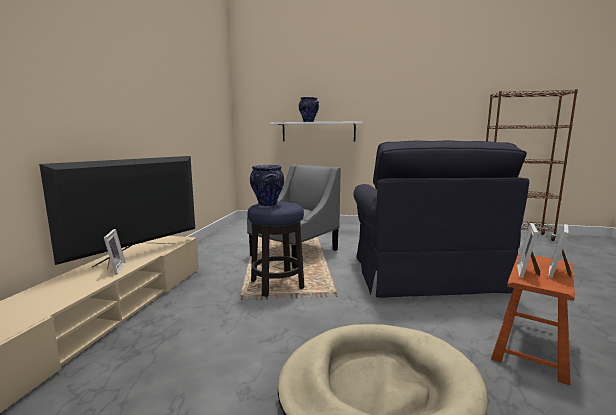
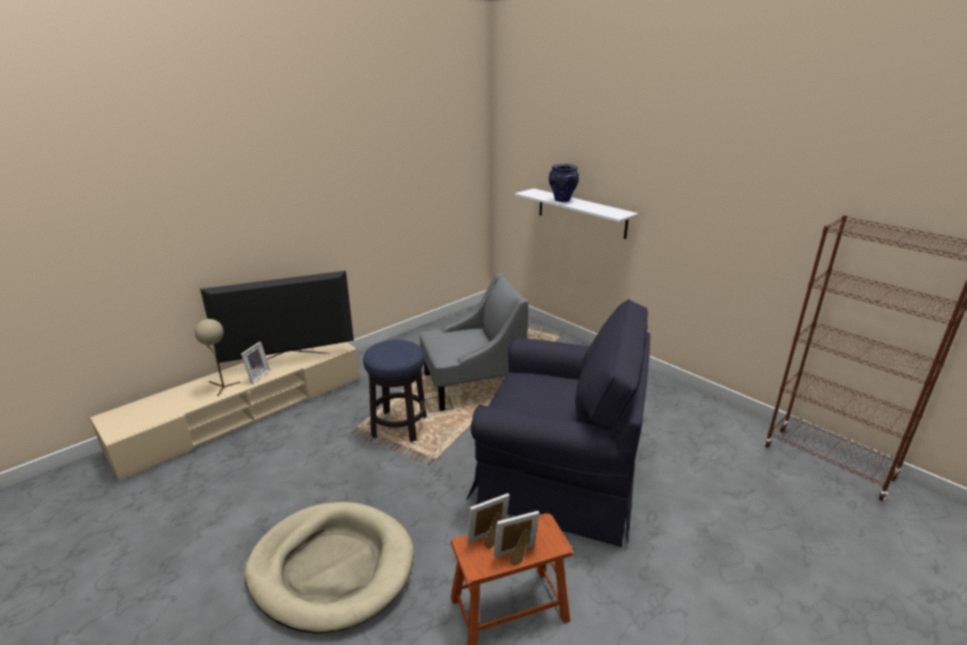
camera: 35 degrees right, 15 degrees up
vase [250,165,284,206] -> none
black armchair [353,140,529,298] -> black armchair turned 105 degrees counterclockwise [466,299,650,547]
none -> beige table lamp [195,319,240,396]

